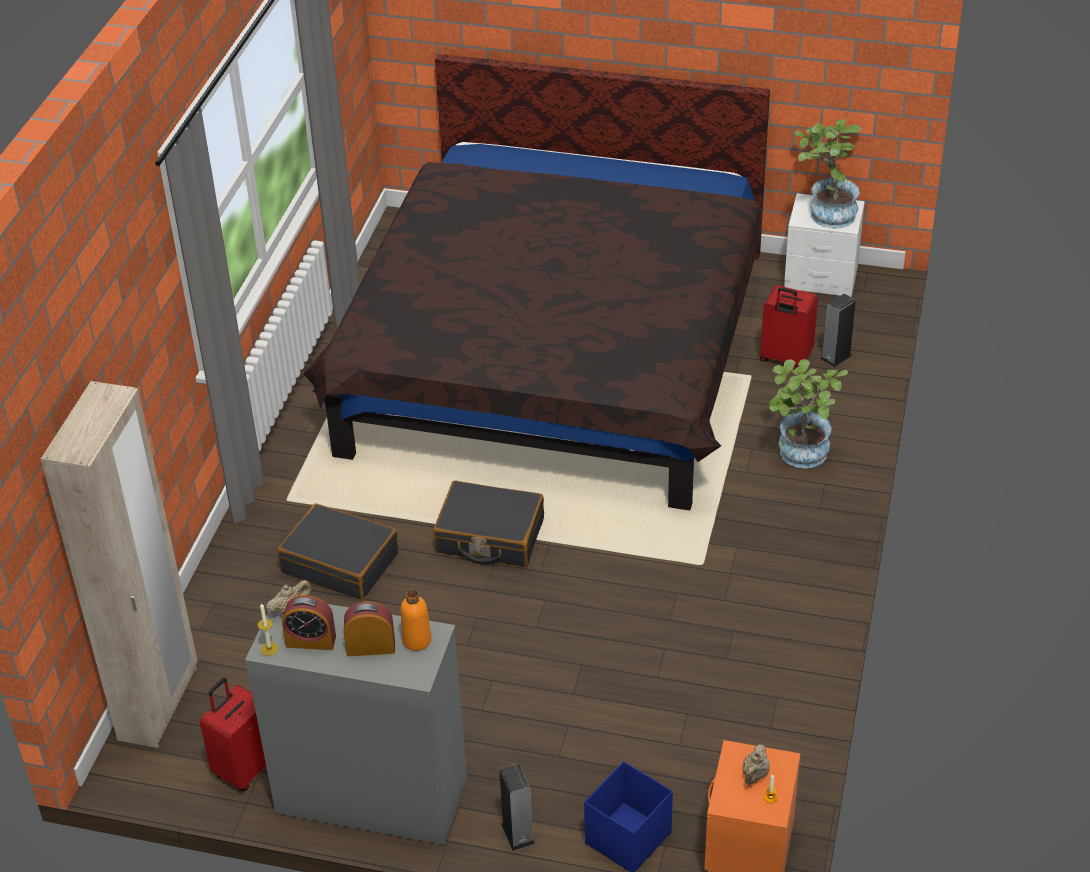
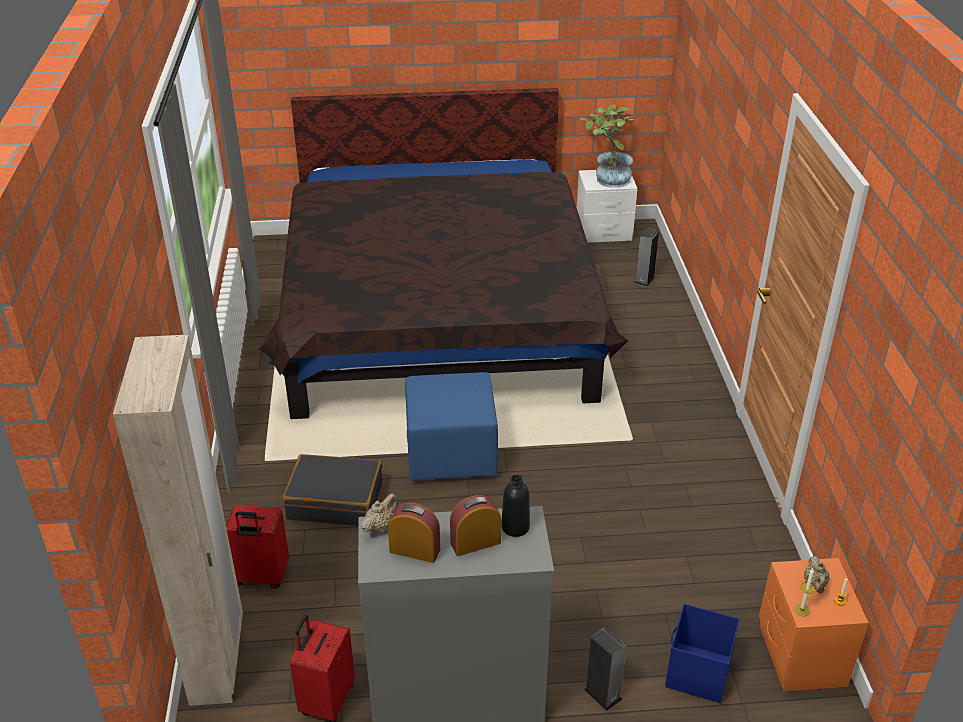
camera: 20 degrees left, 5 degrees down
candle [258,603,279,656] -> candle moved to [794,569,815,616]
alarm clock [282,595,336,650] -> alarm clock turned 150 degrees counterclockwise [388,503,440,563]
orange bottle [401,590,431,651] -> black bottle [501,475,530,537]
black suitcase [433,481,544,567] -> blue ottoman [405,372,498,481]
red suitcase [760,285,818,369] -> red suitcase moved to [226,505,289,589]
potted plant [768,359,848,468] -> none

